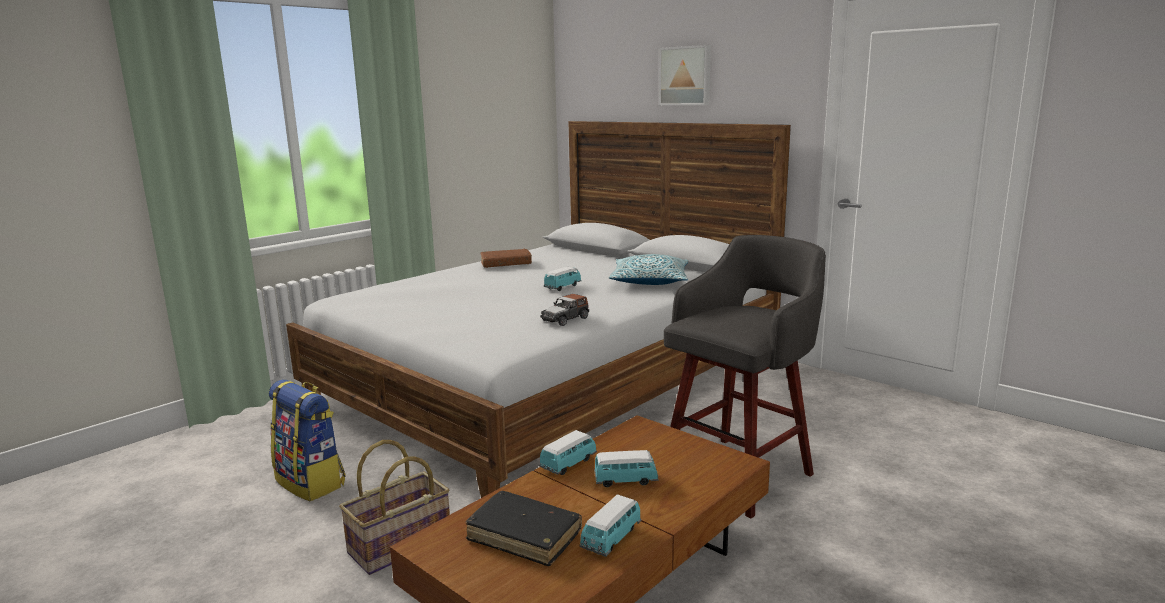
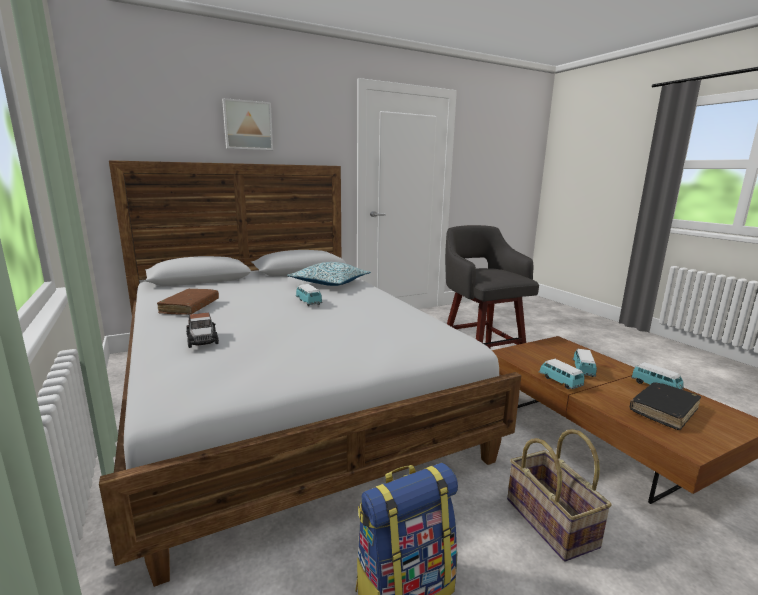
camera: 70 degrees left, 0 degrees up
toy car [540,294,589,326] -> toy car moved to [186,312,219,348]

